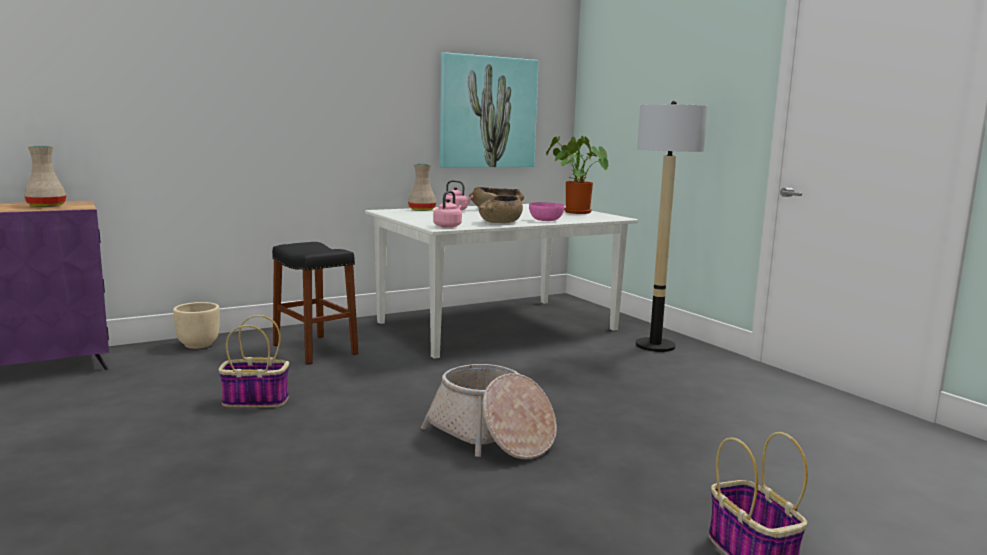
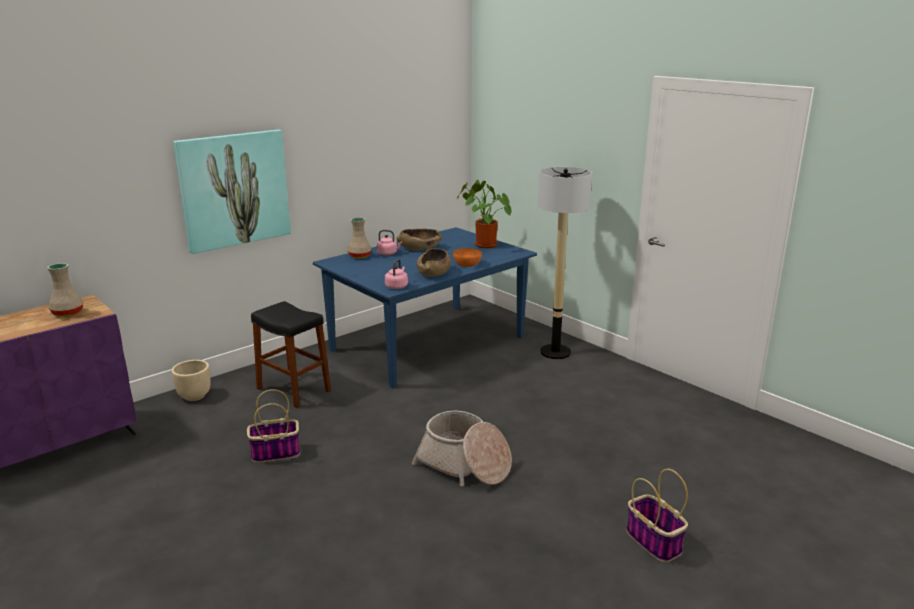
camera: 10 degrees left, 10 degrees up
white dining table [365,204,638,359] -> blue dining table [313,227,537,388]
picture [440,52,539,168] -> picture moved to [173,130,291,254]
pink bowl [529,202,564,221] -> orange bowl [453,248,482,267]

